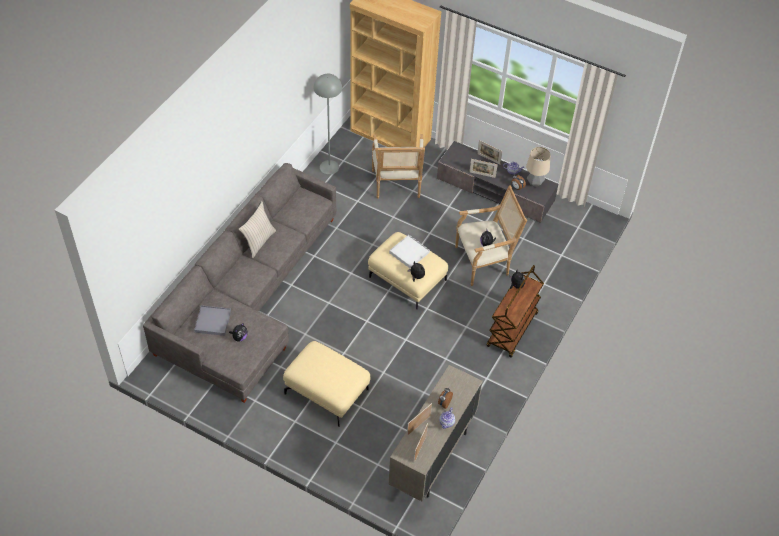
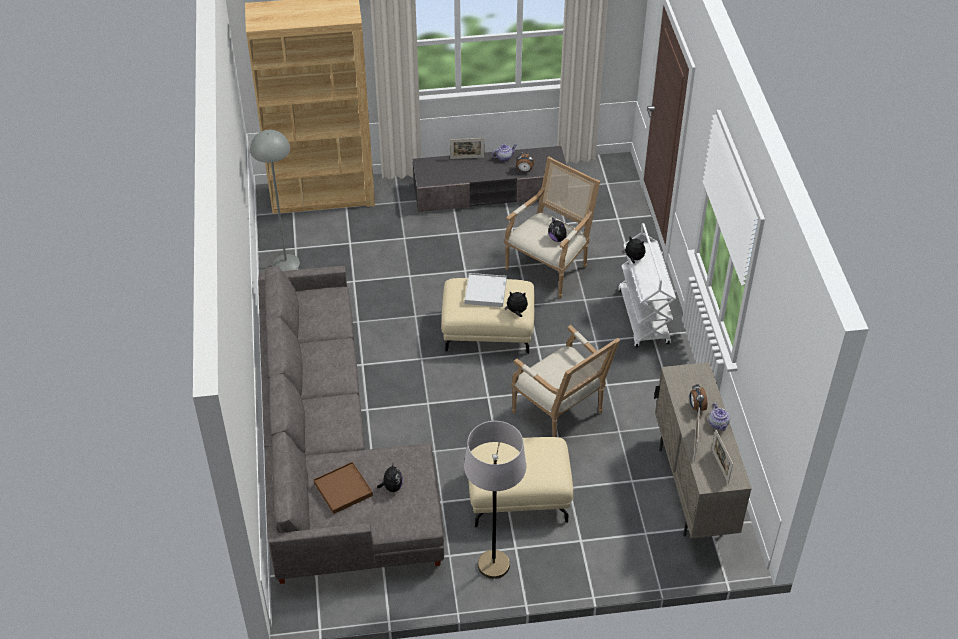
camera: 35 degrees left, 5 degrees down
grey tray [194,305,231,336] -> brown tray [314,462,373,514]
beige pillow [238,201,276,258] -> none
armchair [372,134,425,199] -> armchair moved to [511,325,620,437]
picture frame [470,159,498,178] -> none
brown cart [487,265,544,358] -> white cart [618,223,676,348]
table lamp [526,147,550,187] -> none
none -> grey floor lamp [464,421,526,579]

